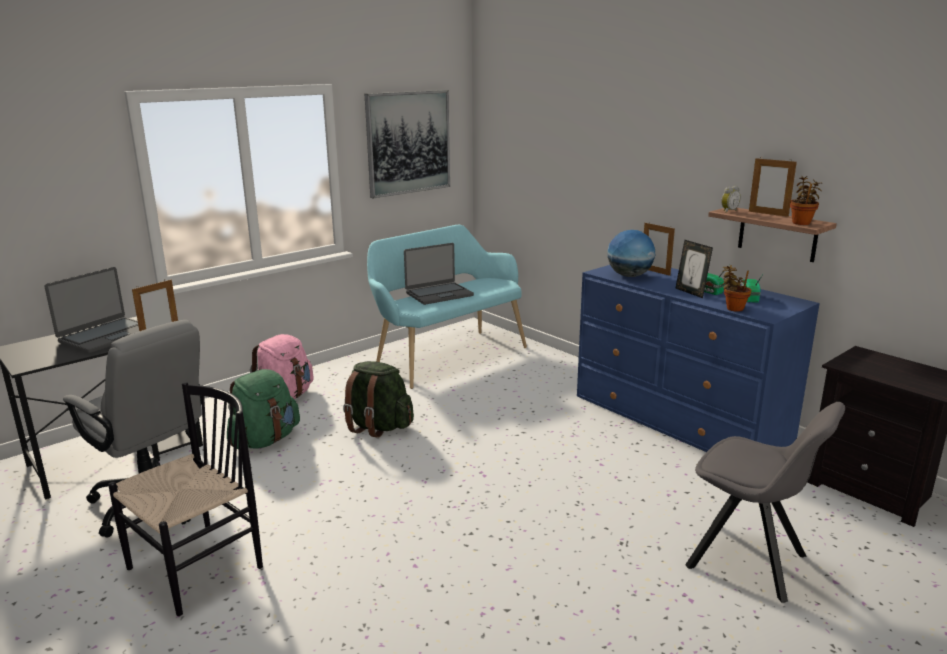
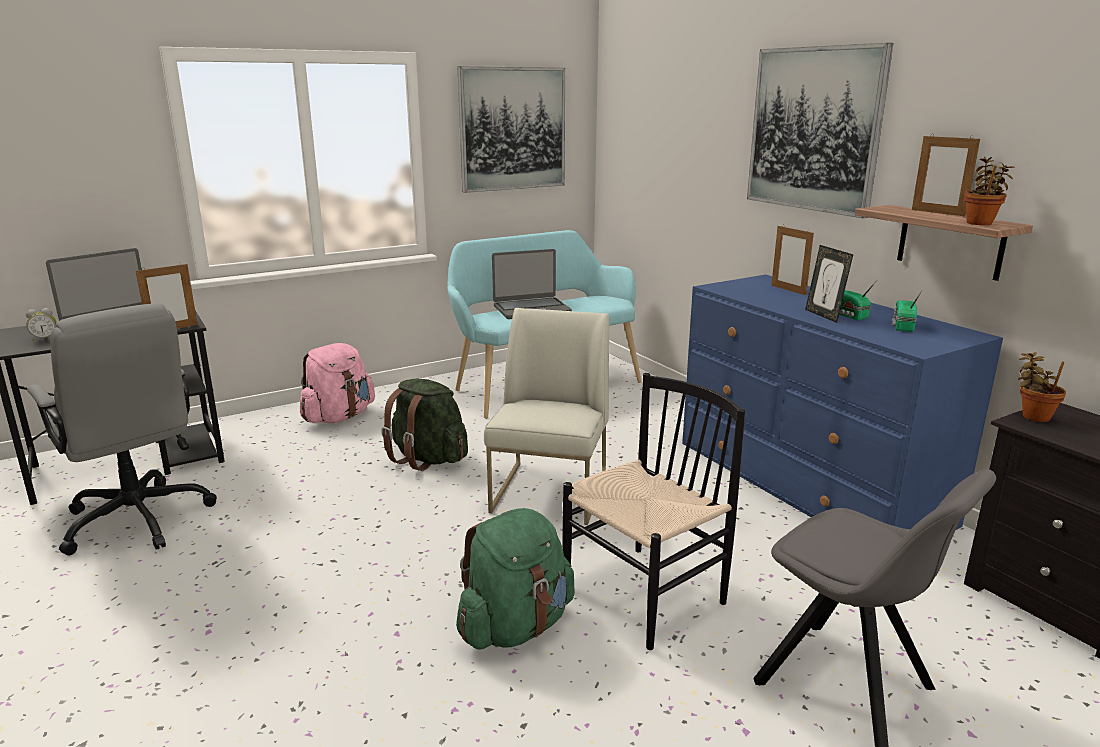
camera: 10 degrees right, 0 degrees up
black chair [108,382,263,616] -> black chair moved to [563,373,745,650]
green backpack [227,369,300,449] -> green backpack moved to [456,508,575,650]
globe [608,230,655,277] -> none
alarm clock [721,186,740,213] -> alarm clock moved to [26,308,56,342]
potted plant [722,265,751,312] -> potted plant moved to [1018,352,1066,422]
none -> white chair [484,308,609,525]
none -> picture [747,43,893,218]

